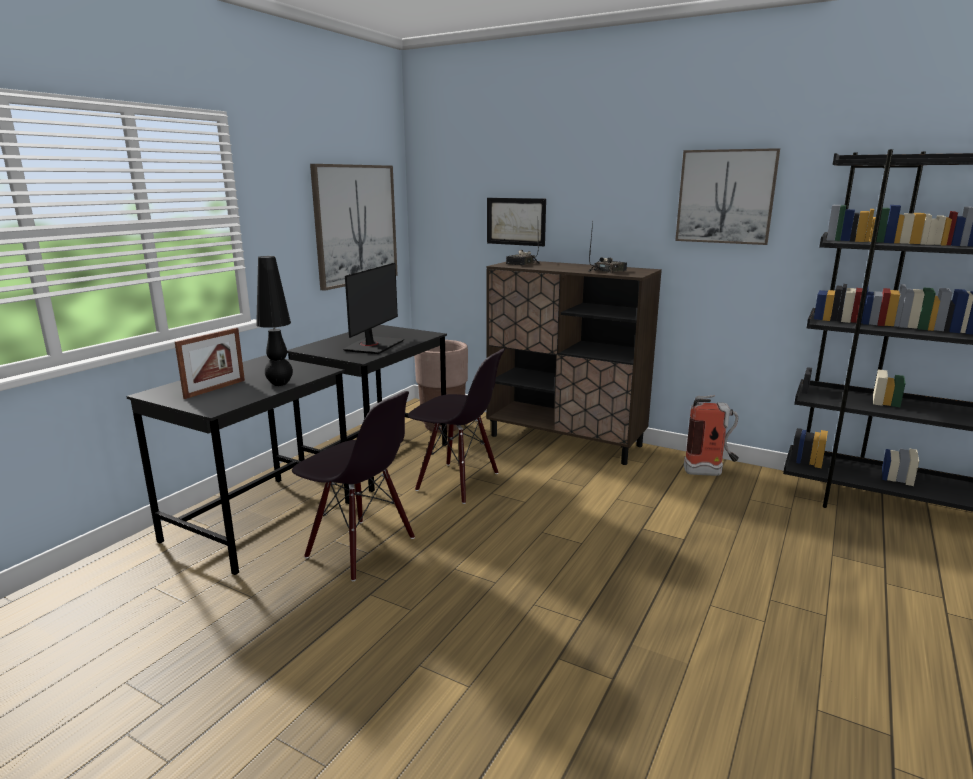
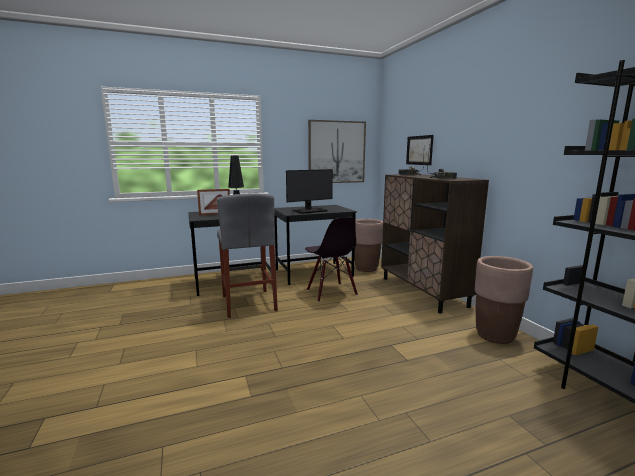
camera: 40 degrees right, 5 degrees down
black chair [292,391,415,581] -> grey stool [217,193,278,318]
picture [675,148,780,245] -> none
fire extinguisher [684,395,739,476] -> brown planter [475,256,533,344]

